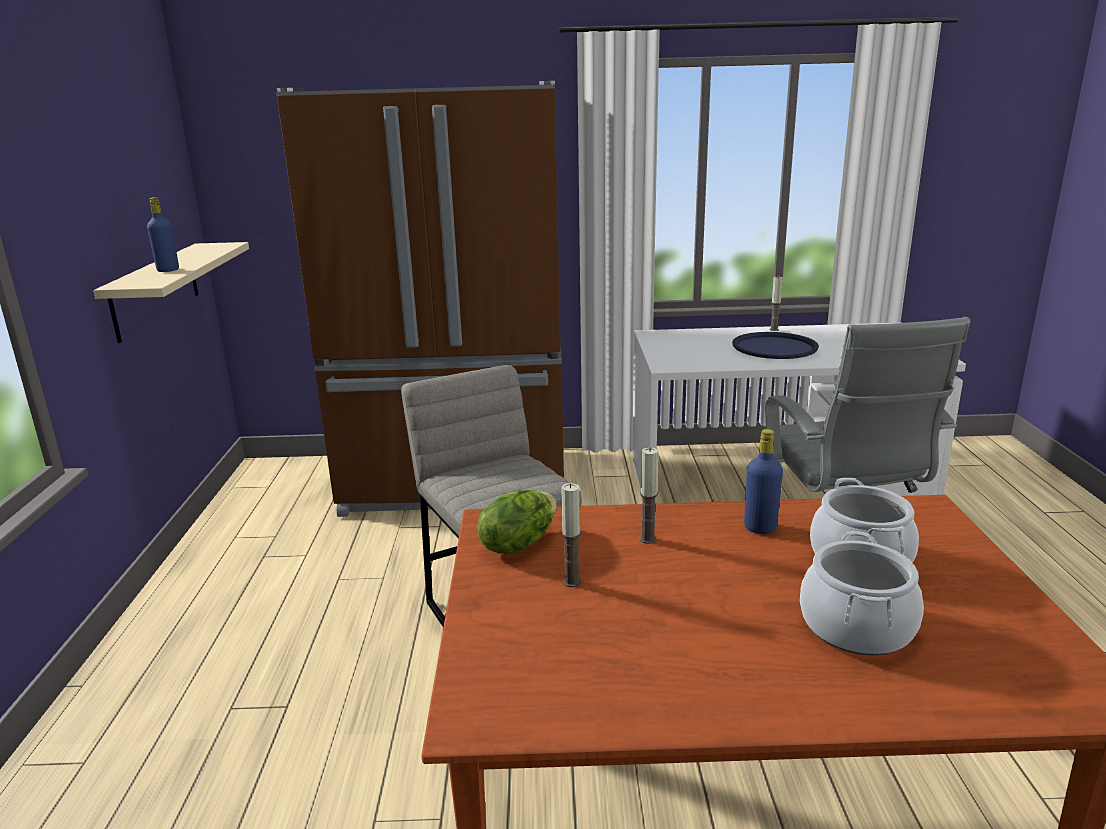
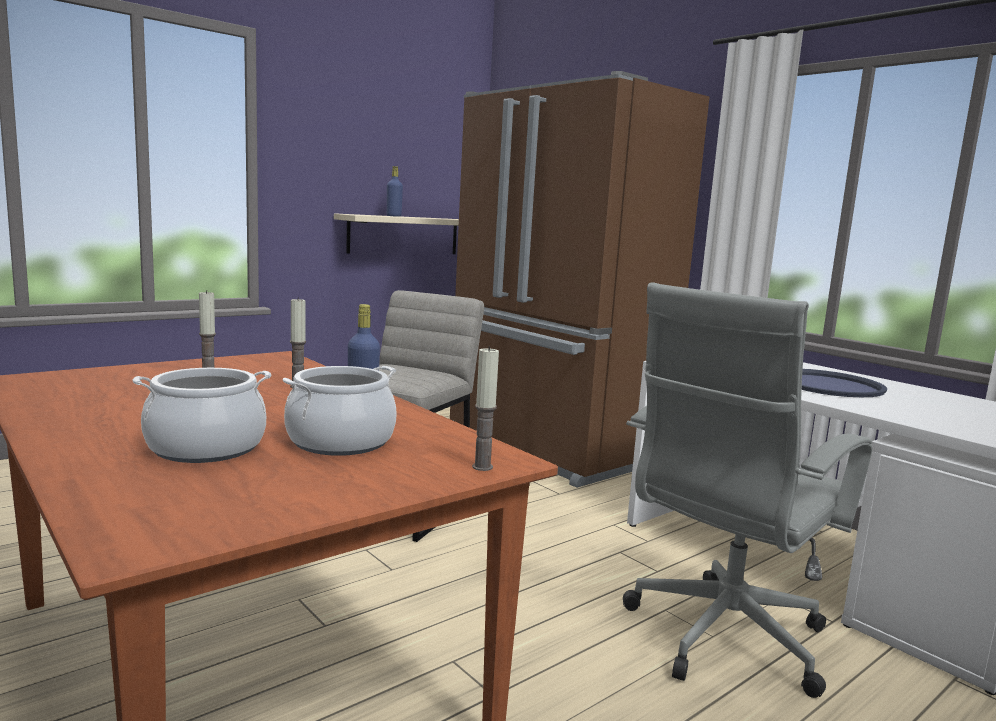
camera: 50 degrees right, 10 degrees down
lettuce [477,489,557,554] -> none
candle [769,276,783,331] -> candle moved to [472,346,499,471]

